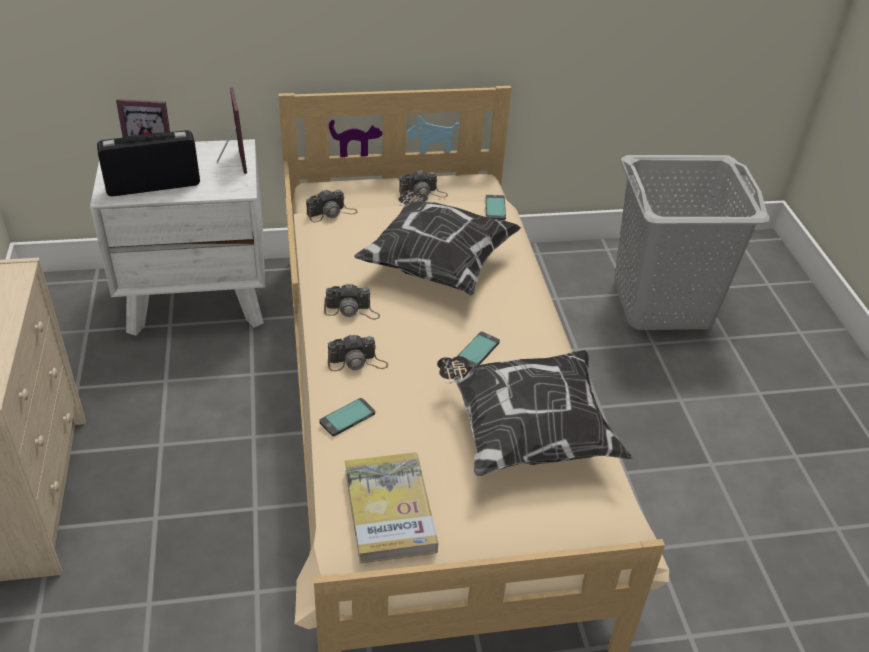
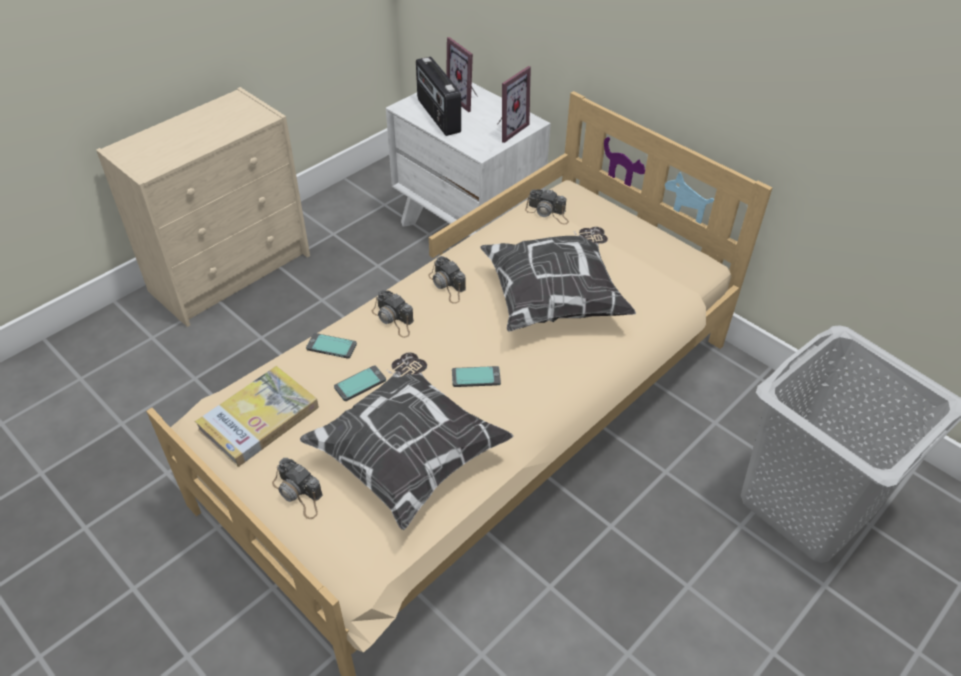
camera: 55 degrees right, 5 degrees up
radio [97,130,200,196] -> radio turned 150 degrees counterclockwise [416,57,461,136]
camera [399,170,448,200] -> camera moved to [272,458,323,519]
phone [485,195,506,220] -> phone moved to [334,365,386,401]

